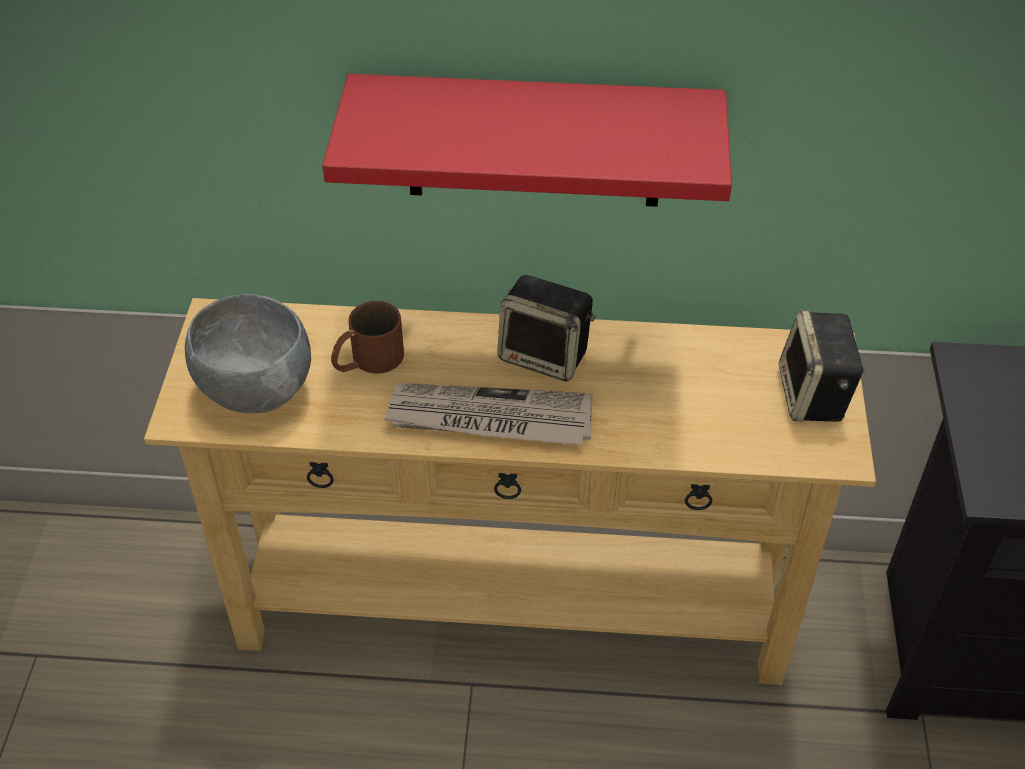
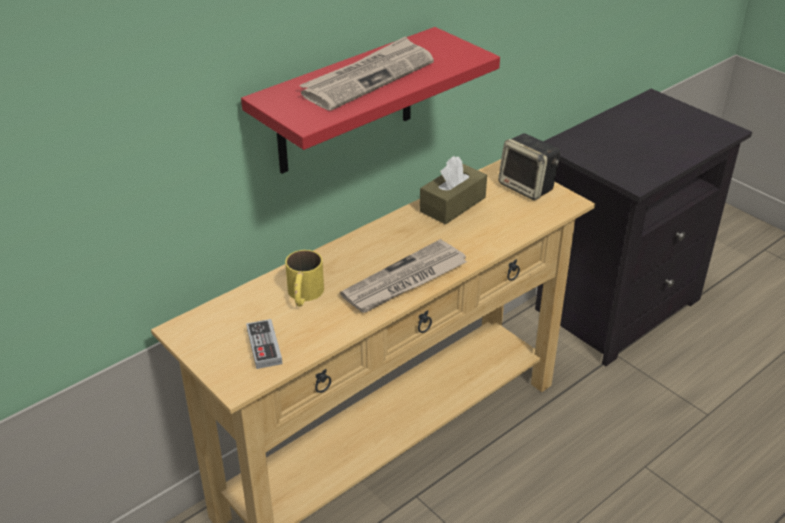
camera: 45 degrees left, 10 degrees down
grey bowl [185,294,311,413] -> game controller [246,319,282,369]
brown mug [331,301,404,374] -> yellow mug [285,250,324,307]
speaker [497,275,595,381] -> none
none -> newspaper [300,36,434,110]
none -> brown tissue box [420,156,487,224]

